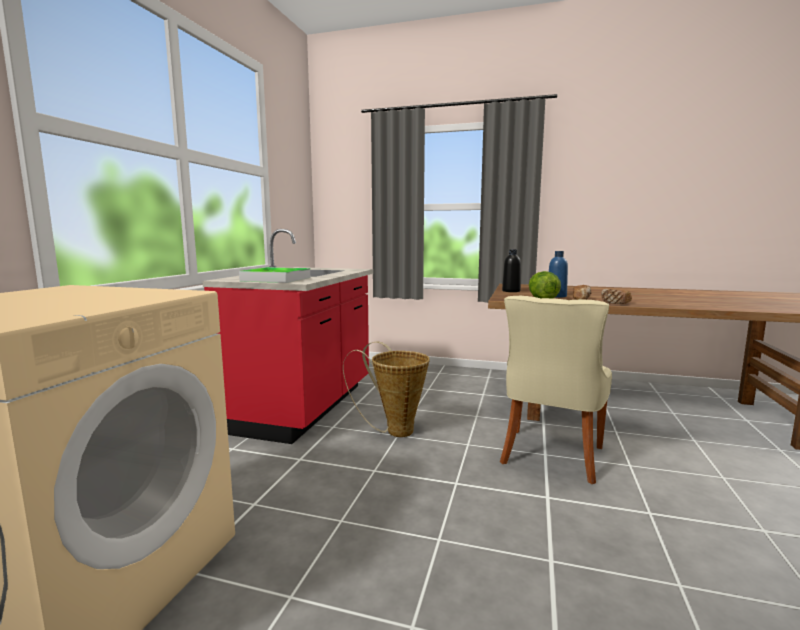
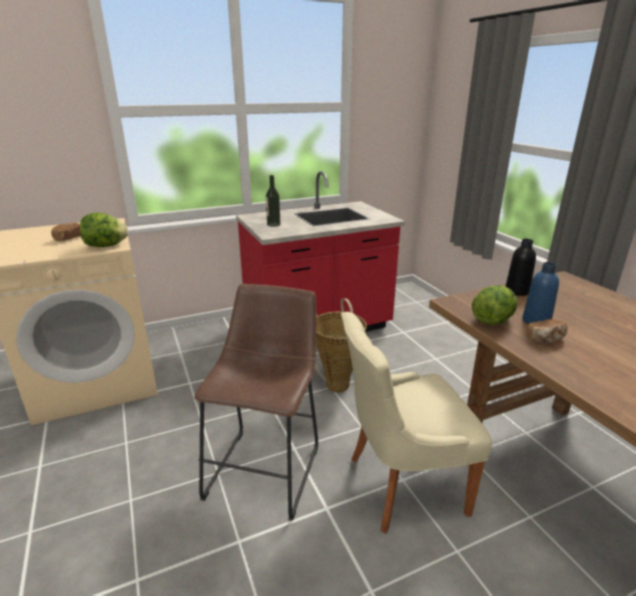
camera: 50 degrees right, 15 degrees up
tray [239,267,310,283] -> bottle [266,175,280,227]
bread [601,289,632,304] -> bread moved to [51,222,81,241]
none -> lettuce [80,213,128,247]
none -> brown stool [194,284,318,521]

